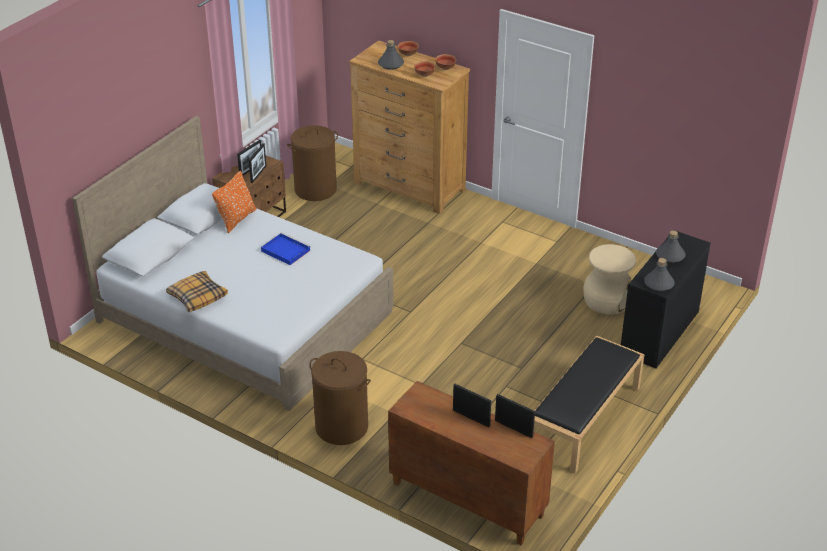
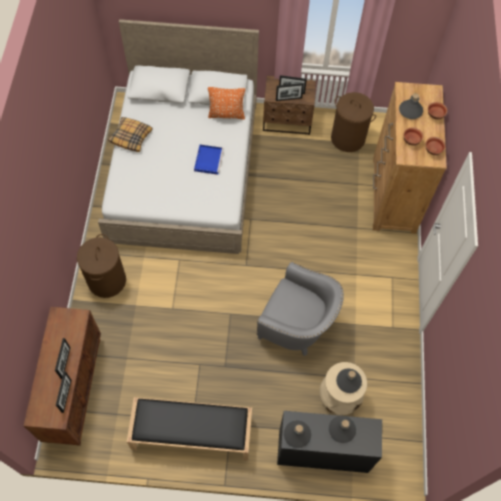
camera: 60 degrees right, 25 degrees up
none -> grey armchair [257,262,344,356]
none -> grey bottle [336,368,362,393]

